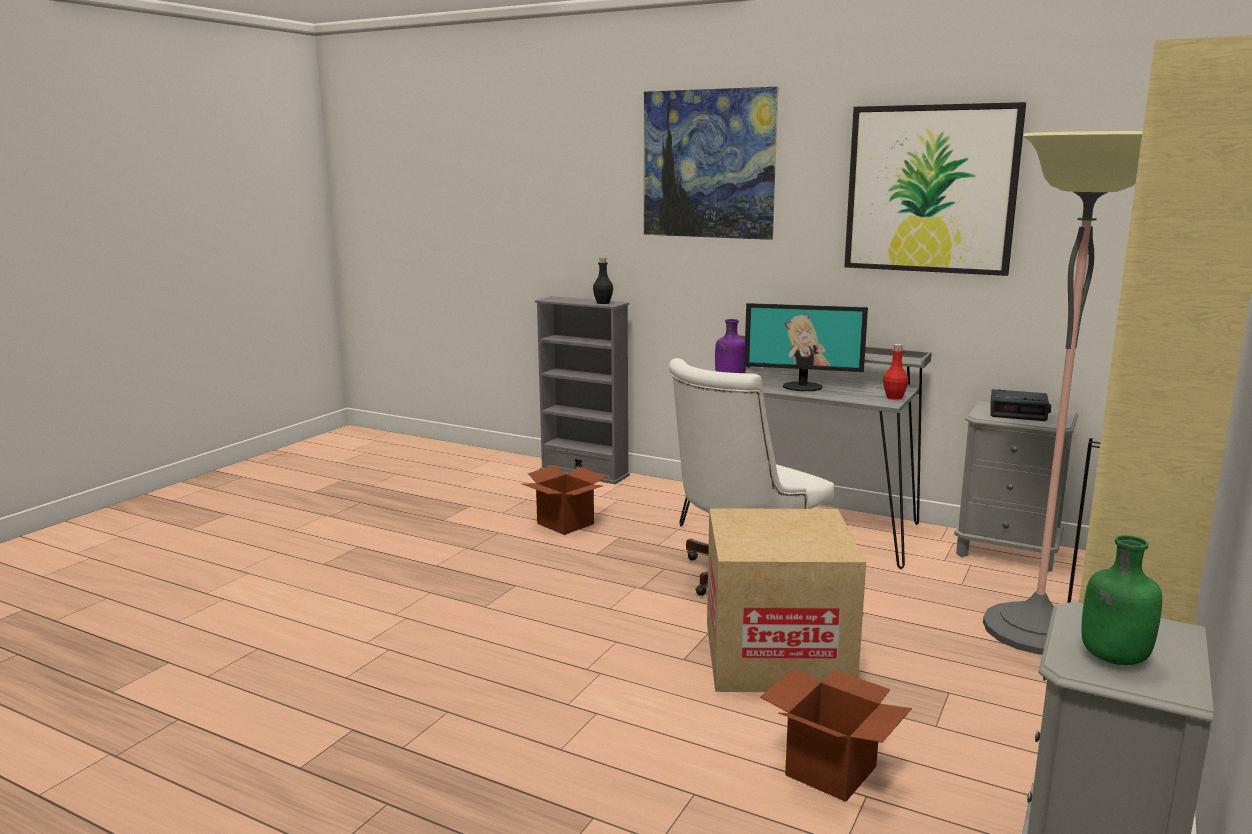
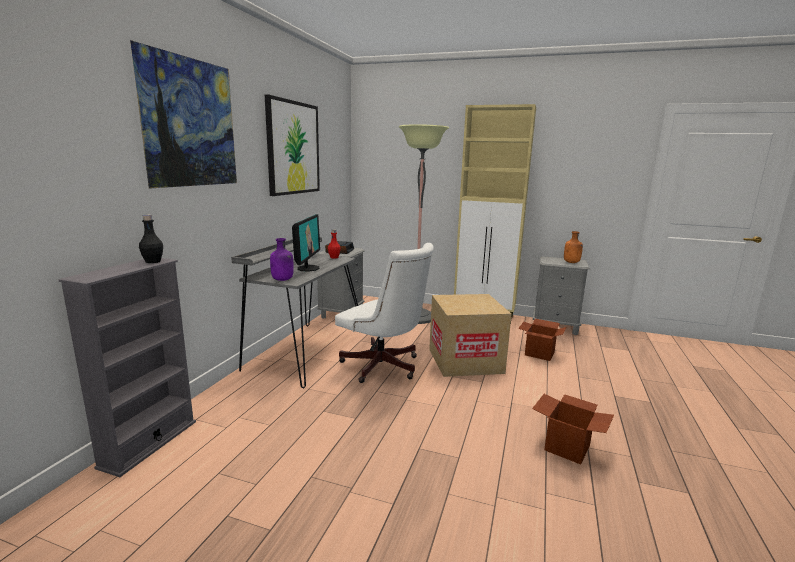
camera: 100 degrees left, 0 degrees up
cardboard box [522,465,607,535] -> cardboard box moved to [532,394,614,464]
green bottle [1081,535,1162,665] -> orange bottle [564,231,583,263]

